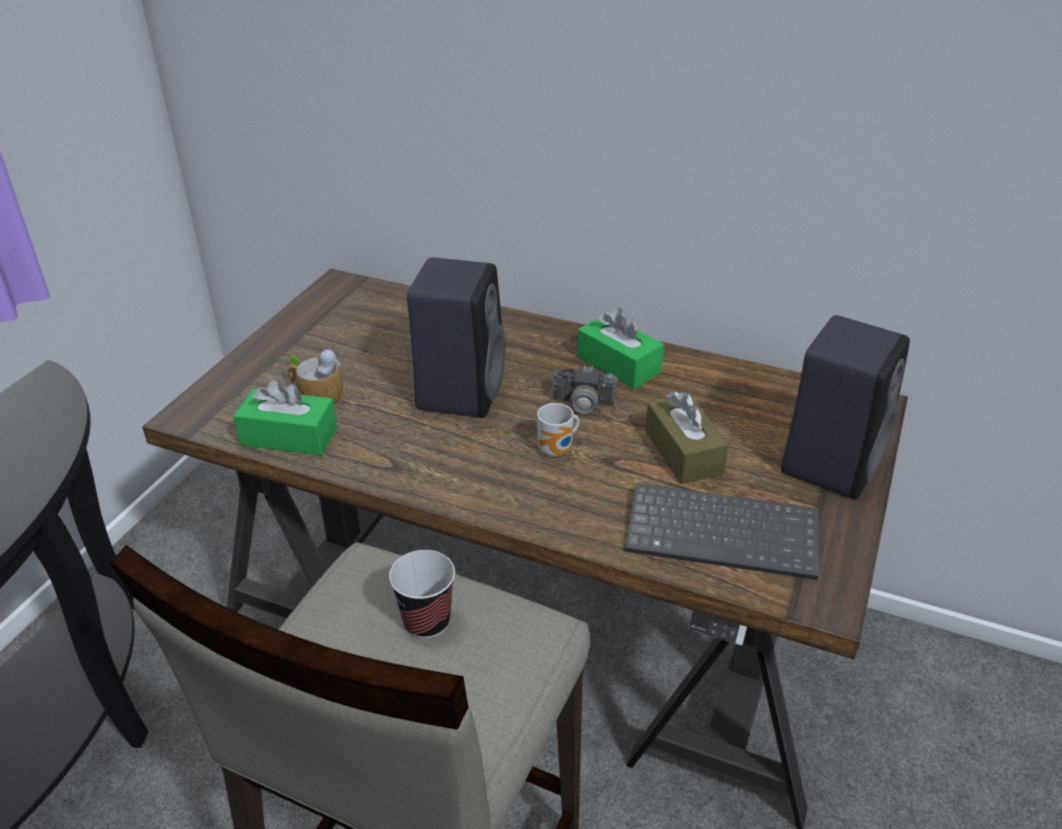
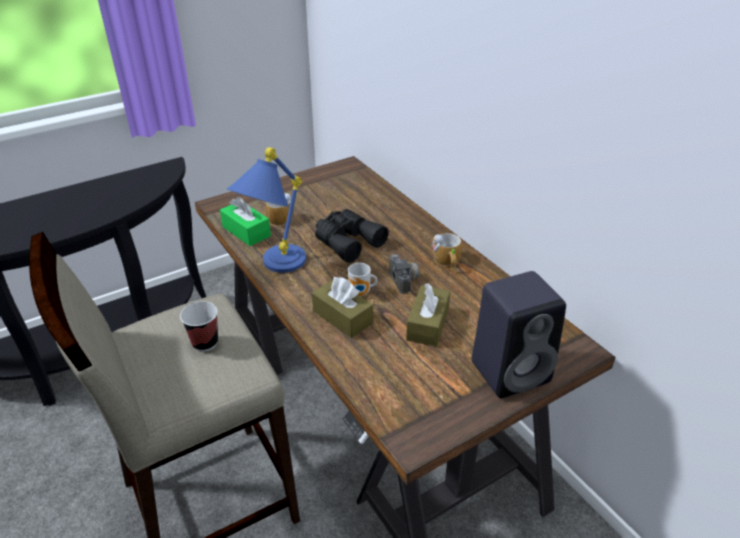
camera: 35 degrees right, 0 degrees up
black speaker [407,257,505,418] -> black binoculars [315,209,389,263]
camera [549,365,629,421] -> camera turned 150 degrees counterclockwise [389,254,419,294]
green tissue box [577,308,664,389] -> mug [432,233,462,270]
keyboard [625,483,818,580] -> none
none -> blue table lamp [227,147,306,273]
none -> brown tissue box [312,277,373,338]

